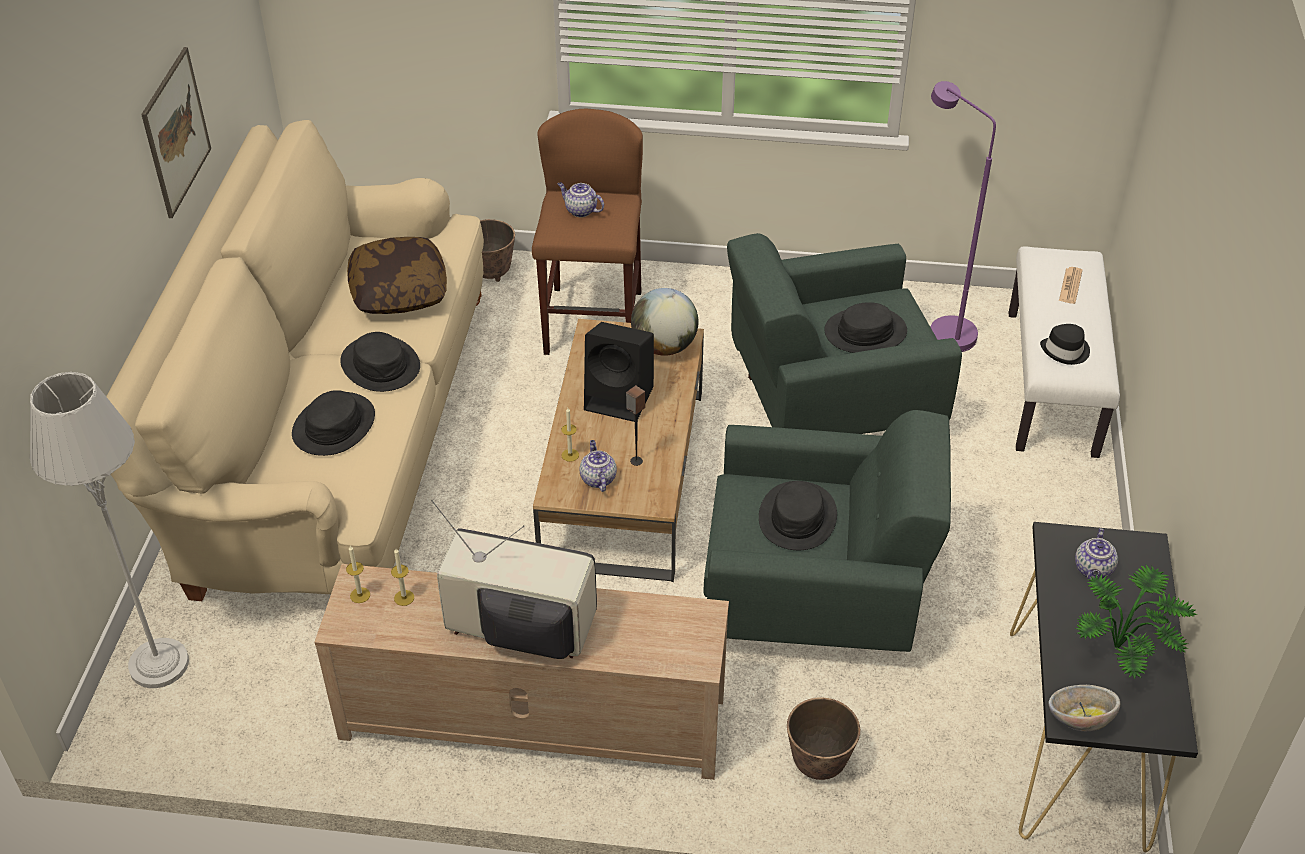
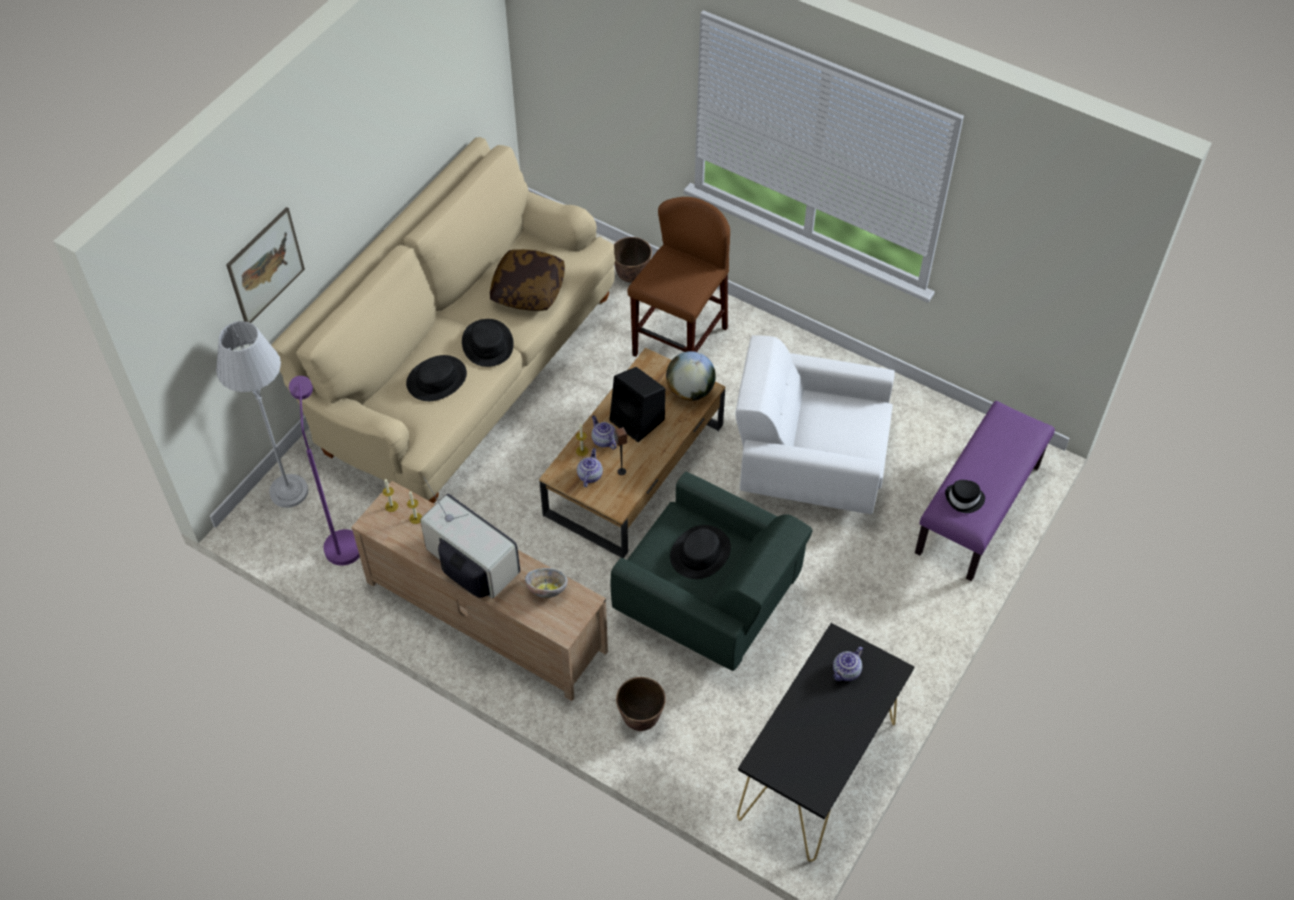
camera: 25 degrees right, 10 degrees up
picture [141,47,211,218] -> picture moved to [226,207,305,323]
teapot [558,182,604,217] -> teapot moved to [591,416,616,450]
green armchair [727,233,962,434] -> white armchair [735,335,895,514]
black hat [824,302,907,353] -> none
purple floor lamp [931,81,996,352] -> purple floor lamp moved to [289,376,360,566]
white bench [1009,246,1120,458] -> purple bench [915,401,1055,581]
bowl [1049,685,1120,731] -> bowl moved to [525,568,568,598]
newspaper [1059,267,1082,304] -> none
potted plant [1076,565,1197,679] -> none

